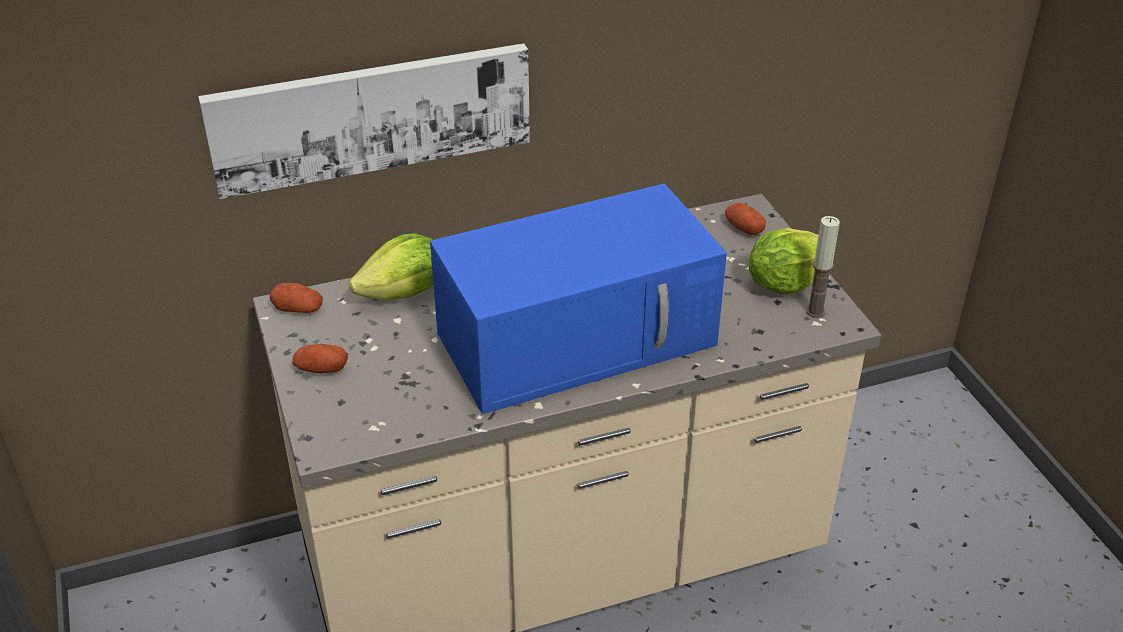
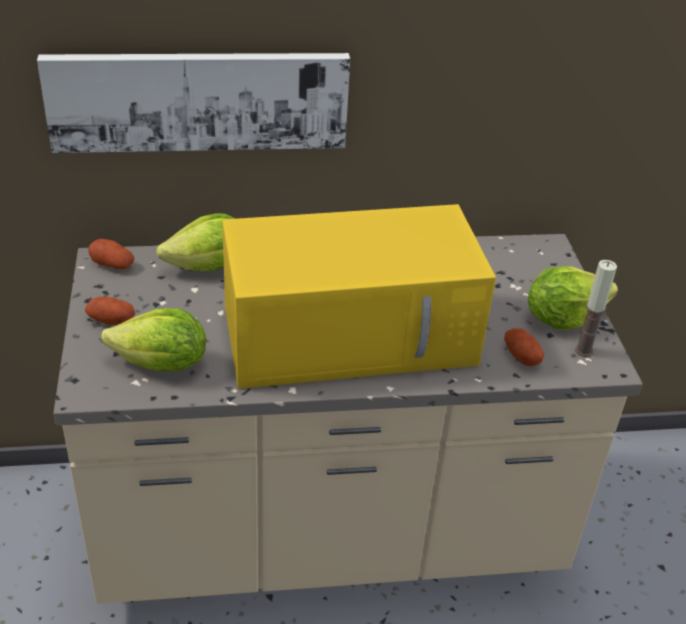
camera: 10 degrees right, 0 degrees up
blue microwave [430,183,727,414] -> yellow microwave [222,204,496,389]
potato [725,203,766,235] -> potato moved to [504,328,544,366]
none -> lettuce [101,308,206,371]

